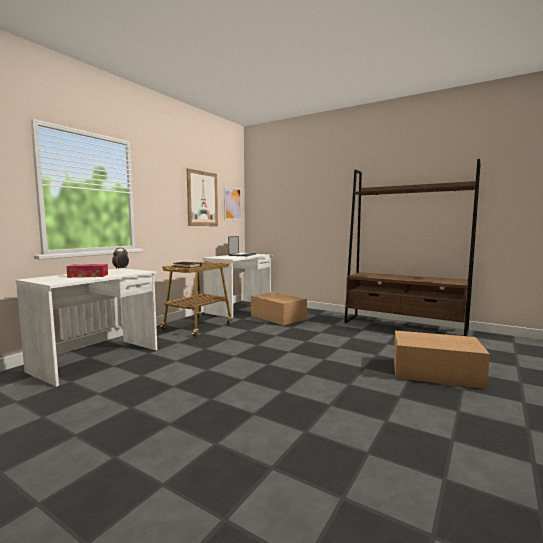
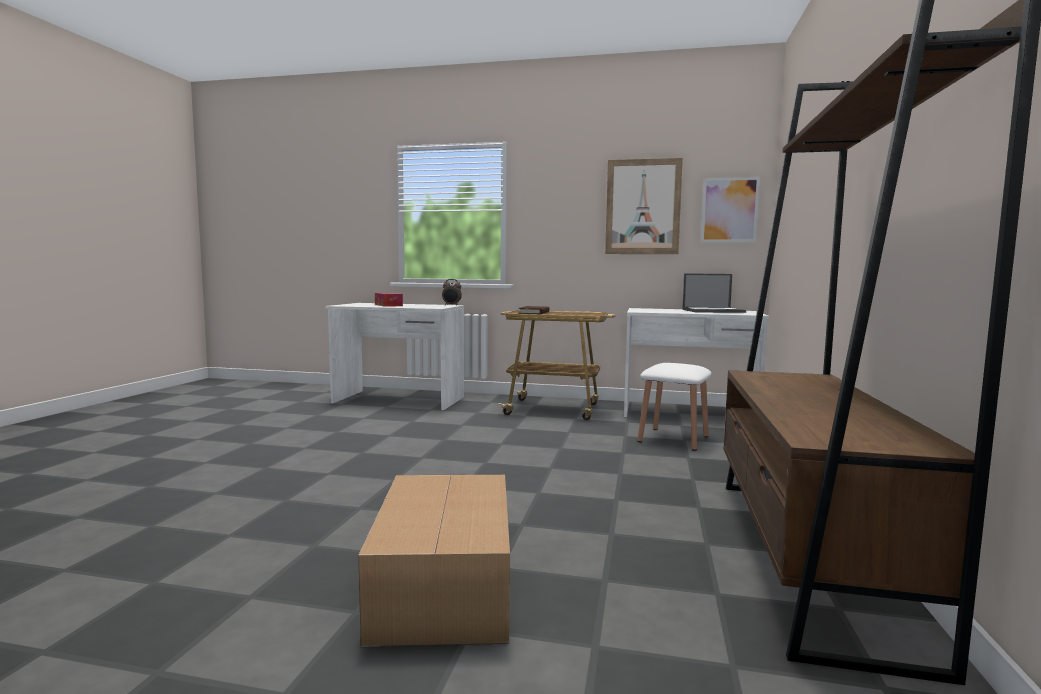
camera: 70 degrees right, 0 degrees up
cardboard box [251,292,307,325] -> white stool [637,363,712,451]

